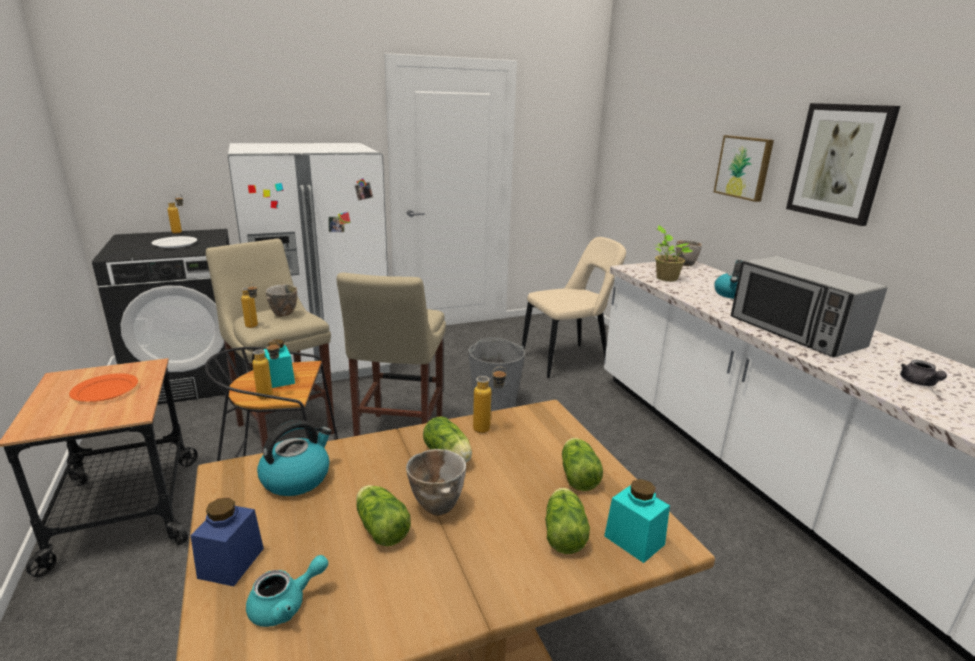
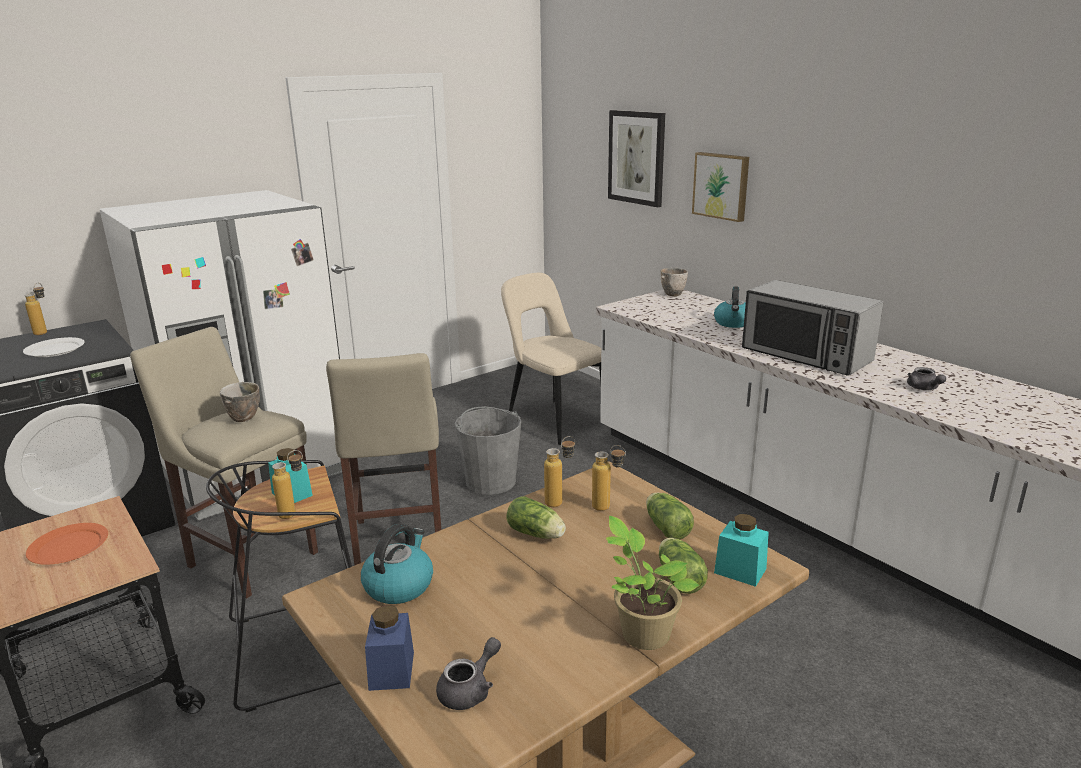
camera: 15 degrees left, 0 degrees up
bottle [241,283,258,328] -> bottle moved to [592,445,626,511]
turquoise teapot [246,555,328,627] -> grey teapot [436,637,501,710]
lettuce [356,485,411,546] -> none
bowl [406,449,466,516] -> none
beige chair [522,237,626,378] -> beige chair turned 90 degrees counterclockwise [501,273,601,445]
potted plant [655,225,693,281] -> potted plant moved to [606,516,699,650]
picture [786,103,900,226] -> picture moved to [608,110,665,207]

